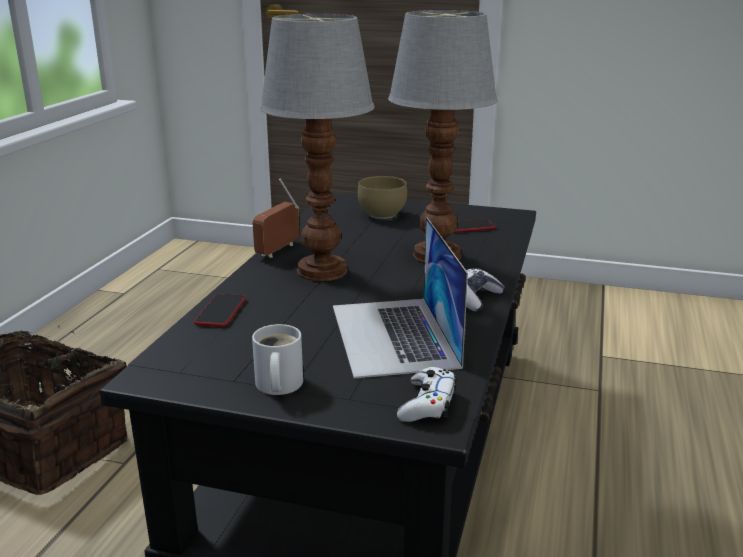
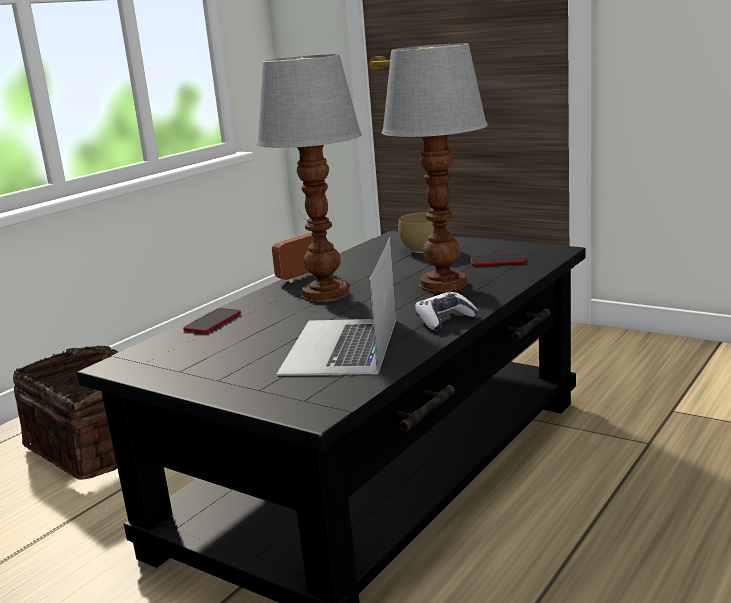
camera: 20 degrees right, 5 degrees down
white mug [252,324,303,395] -> none
white game controller [397,367,457,422] -> none

